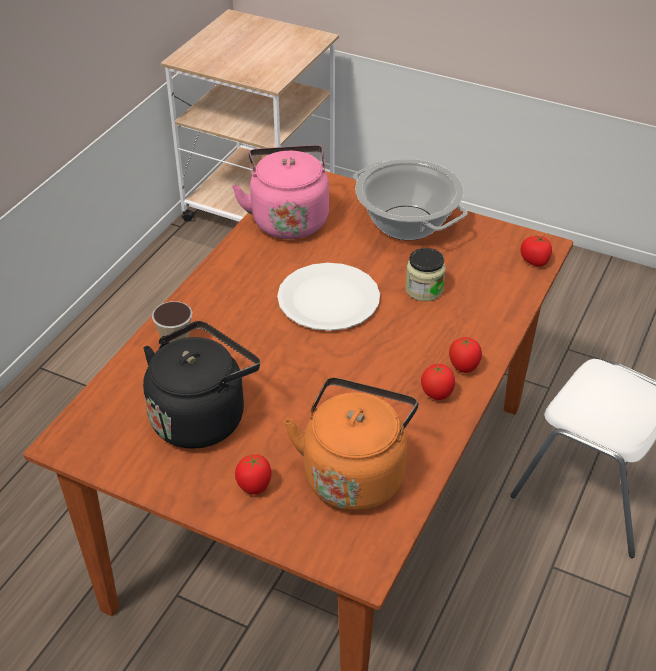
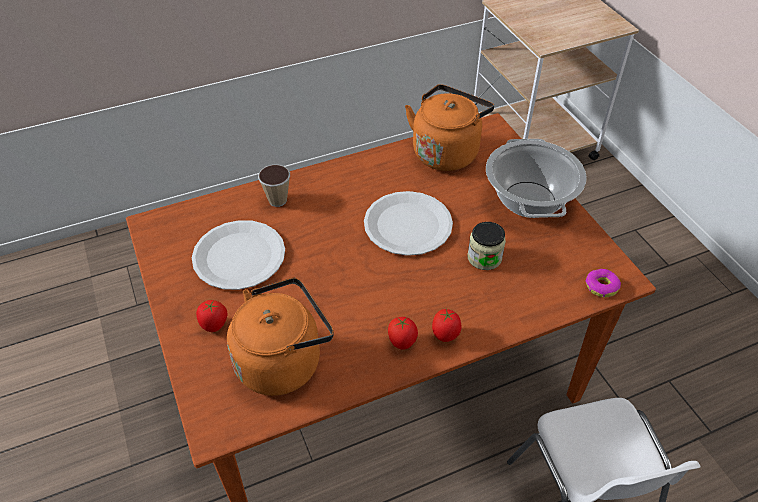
camera: 40 degrees right, 5 degrees up
black kettle [143,321,260,449] -> white plate [192,220,285,290]
pink kettle [232,145,329,239] -> orange kettle [405,84,494,171]
tomato [521,235,552,266] -> donut [585,269,621,297]

